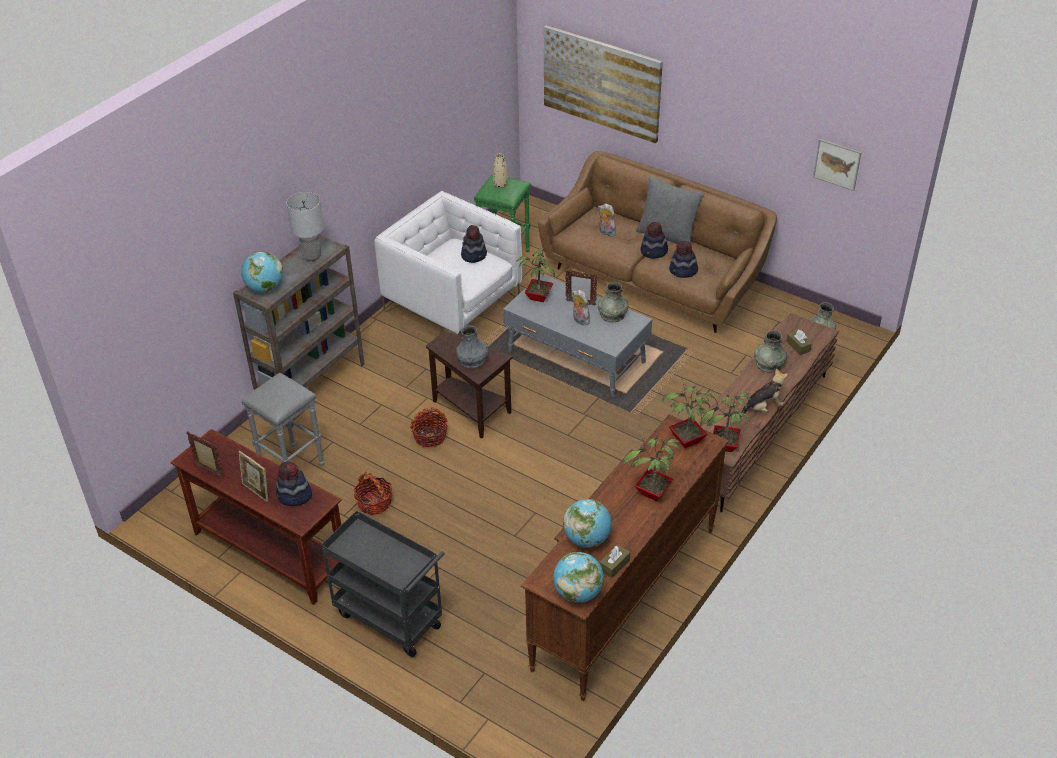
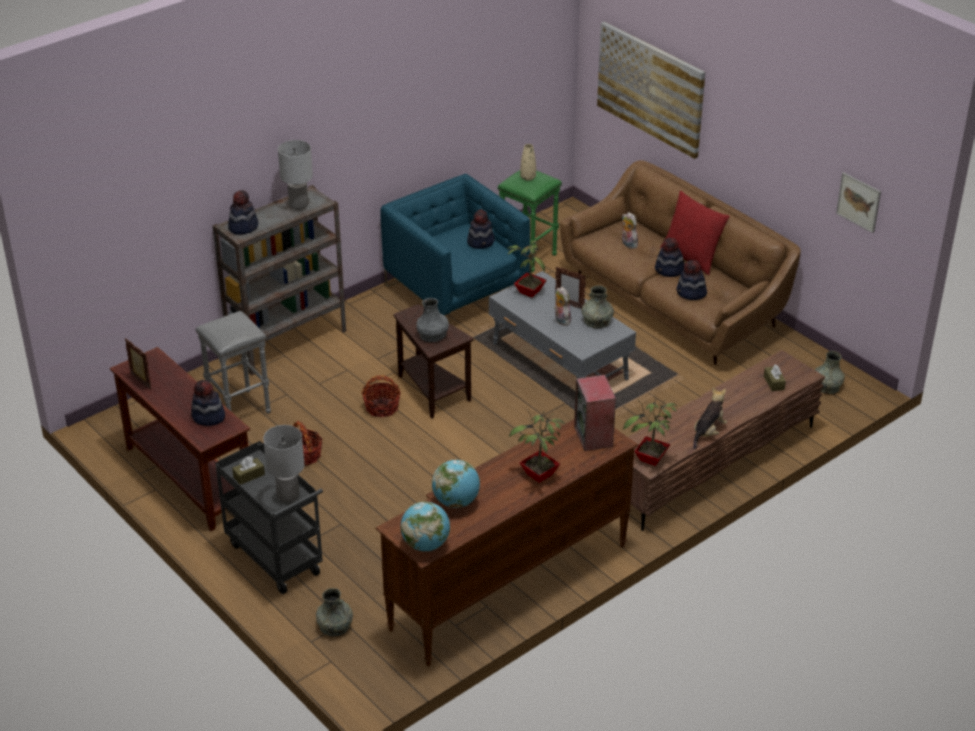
camera: 15 degrees right, 5 degrees down
picture frame [239,451,268,502] -> none
globe [241,251,283,293] -> hat [228,190,258,235]
white armchair [374,191,522,335] -> blue armchair [380,174,530,316]
brown tissue box [599,545,630,578] -> brown tissue box moved to [232,456,265,485]
grey pillow [636,176,704,244] -> red pillow [660,191,730,275]
potted plant [662,378,714,448] -> speaker [574,375,616,451]
plush toy [740,369,788,417] -> plush toy turned 45 degrees counterclockwise [693,388,727,449]
grey vase [754,330,787,373] -> grey vase moved to [316,588,353,636]
none -> grey table lamp [263,425,304,502]

